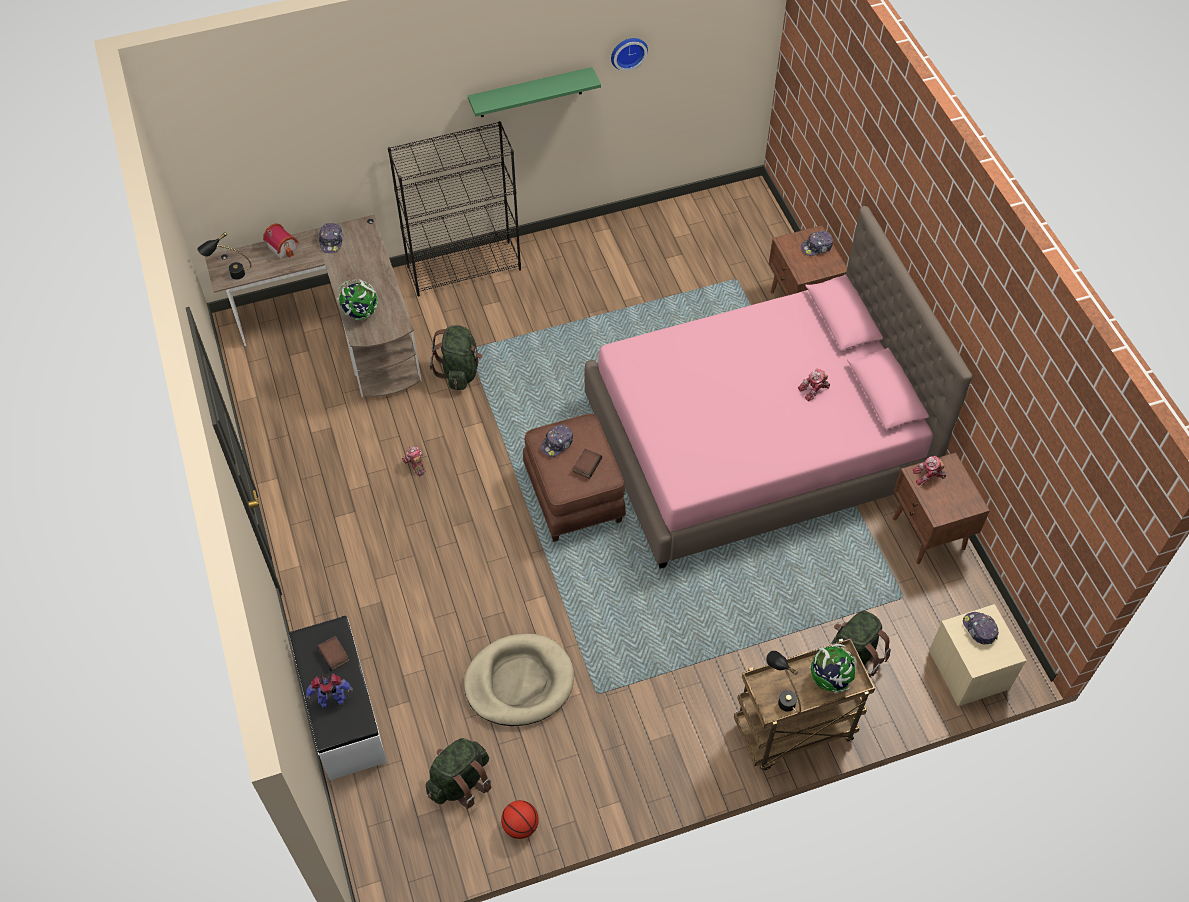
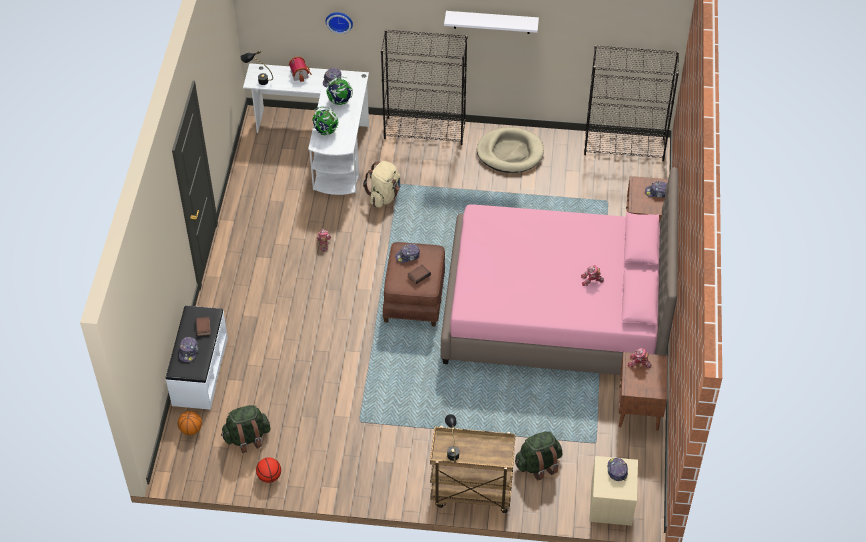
camera: 25 degrees right, 5 degrees down
brown desk [205,215,422,397] -> white desk [243,63,369,195]
toy robot [306,673,353,708] -> cap [178,337,198,362]
green backpack [430,325,482,390] -> beige backpack [363,161,401,208]
beige dog bed [464,634,574,726] -> beige dog bed moved to [477,127,544,173]
green shelf [468,67,601,117] -> white shelf [444,11,539,34]
wall clock [611,38,648,71] -> wall clock moved to [326,12,353,34]
globe [809,644,857,694] -> globe moved to [327,76,353,105]
none -> basketball [178,411,202,435]
none -> black bookcase [584,45,679,161]

